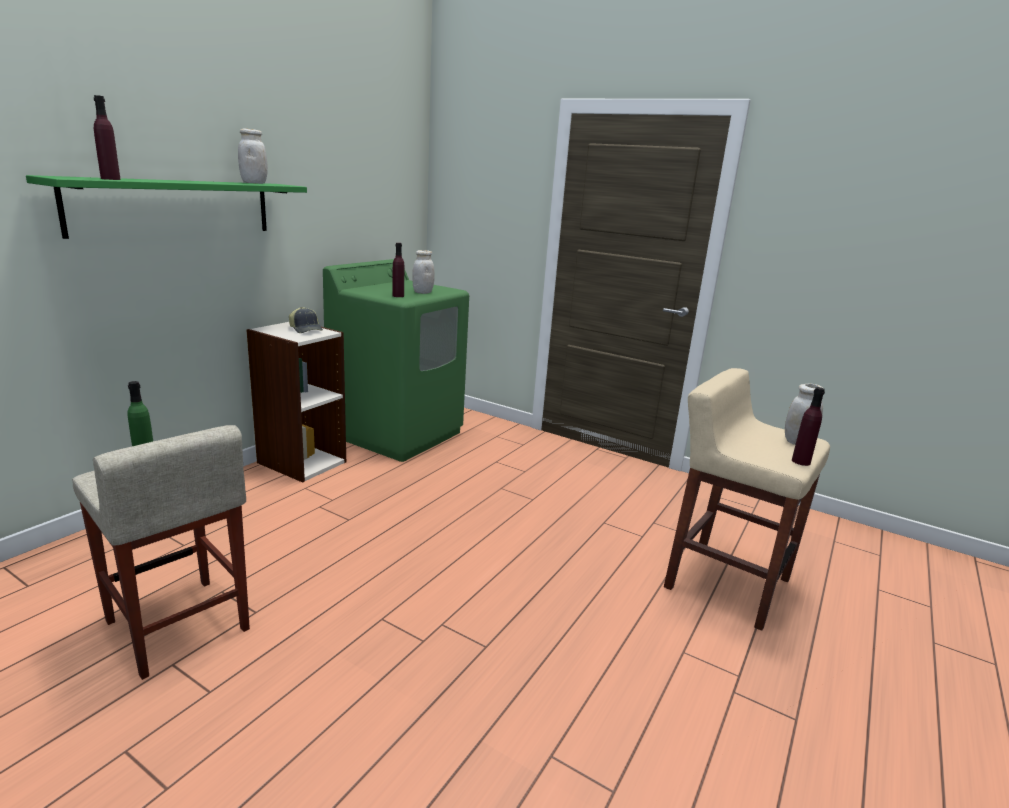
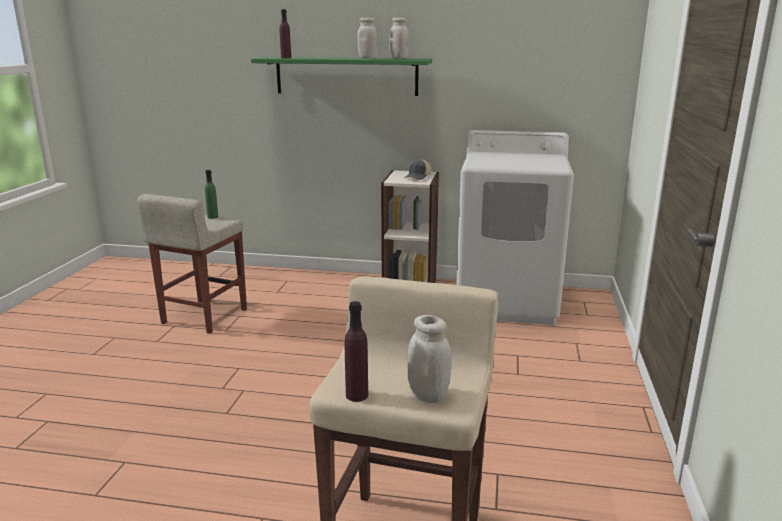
camera: 70 degrees right, 0 degrees up
green washing machine [323,259,469,462] -> white washing machine [456,130,574,325]
purple bottle [392,243,404,297] -> none
white jar [412,250,435,294] -> white jar moved to [357,18,378,58]

